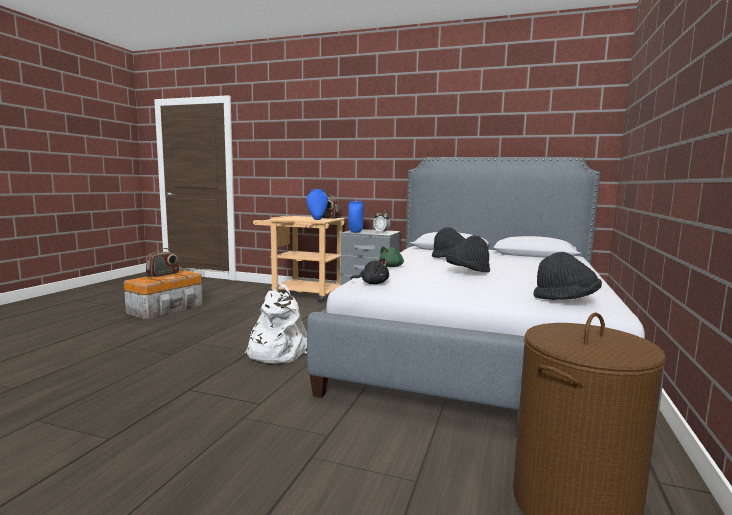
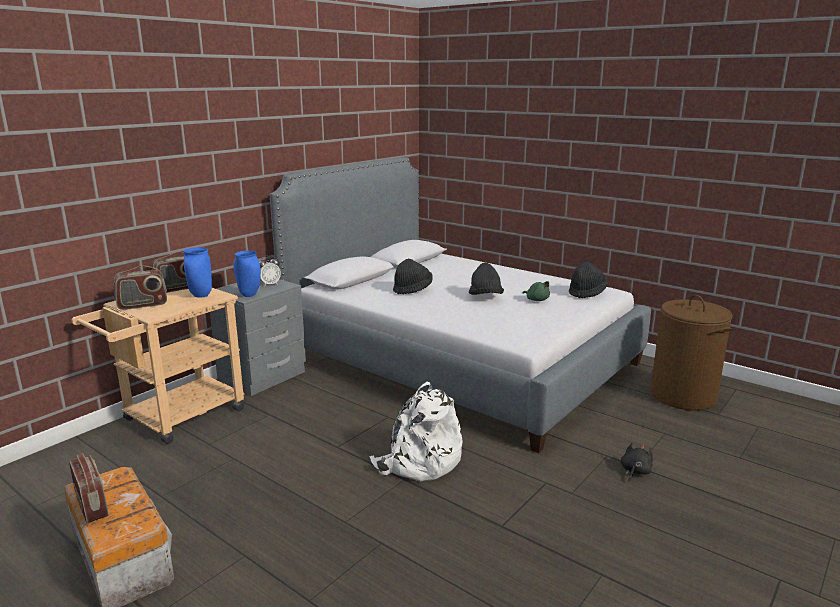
camera: 70 degrees left, 10 degrees up
black plush toy [350,258,389,284] -> black plush toy moved to [621,442,653,481]
green plush toy [379,246,404,267] -> green plush toy moved to [522,281,550,301]
none -> radio [114,265,167,310]

